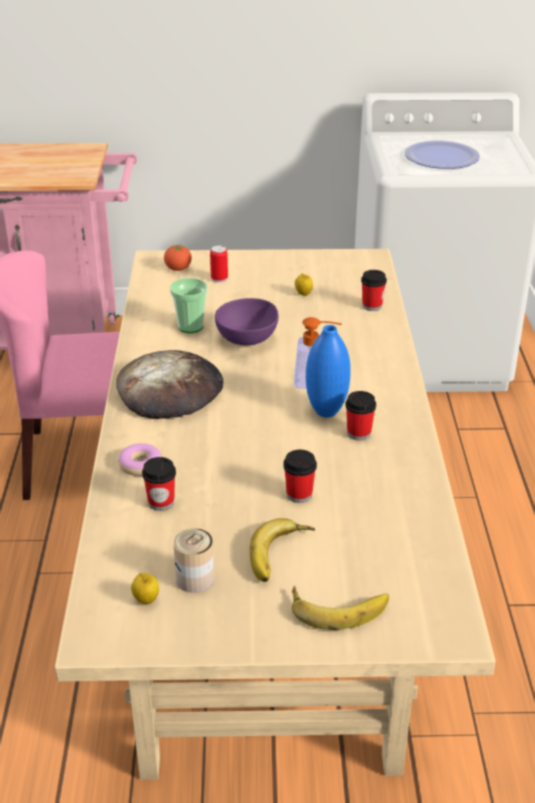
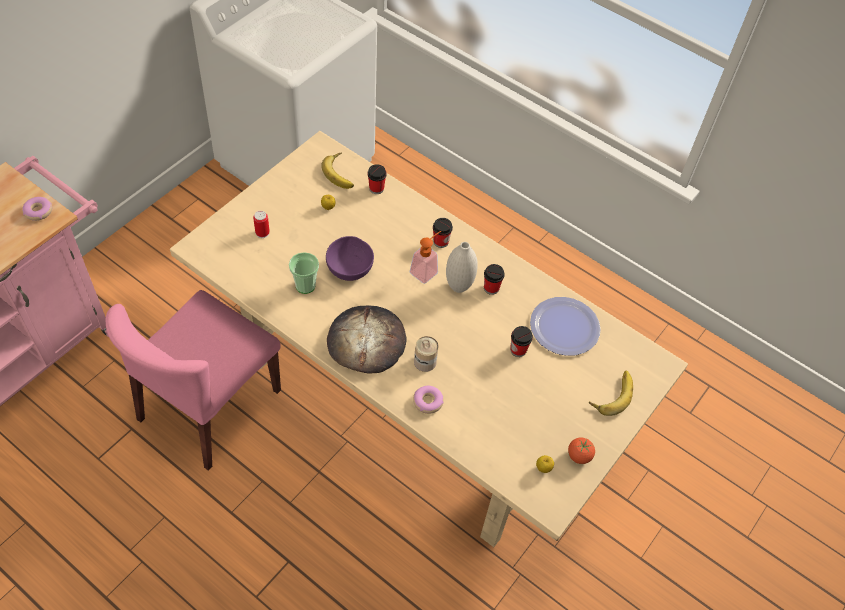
camera: 55 degrees left, 20 degrees up
cup [142,457,176,511] -> cup moved to [433,218,453,248]
tomato [164,244,192,271] -> tomato moved to [568,437,595,464]
can [173,528,214,593] -> can moved to [414,336,439,372]
banana [250,518,315,582] -> banana moved to [321,152,354,189]
blue vase [306,325,351,417] -> white vase [446,242,478,293]
plate [405,140,480,169] -> plate moved to [530,297,601,356]
none -> donut [22,197,52,221]

